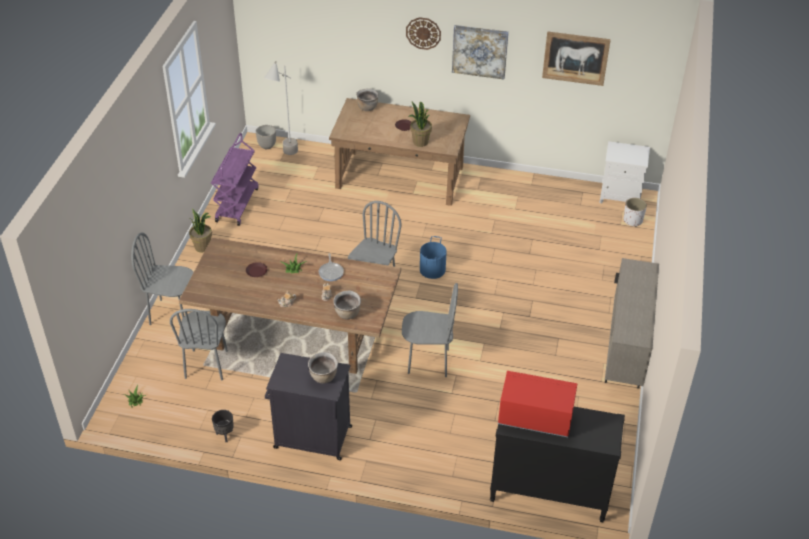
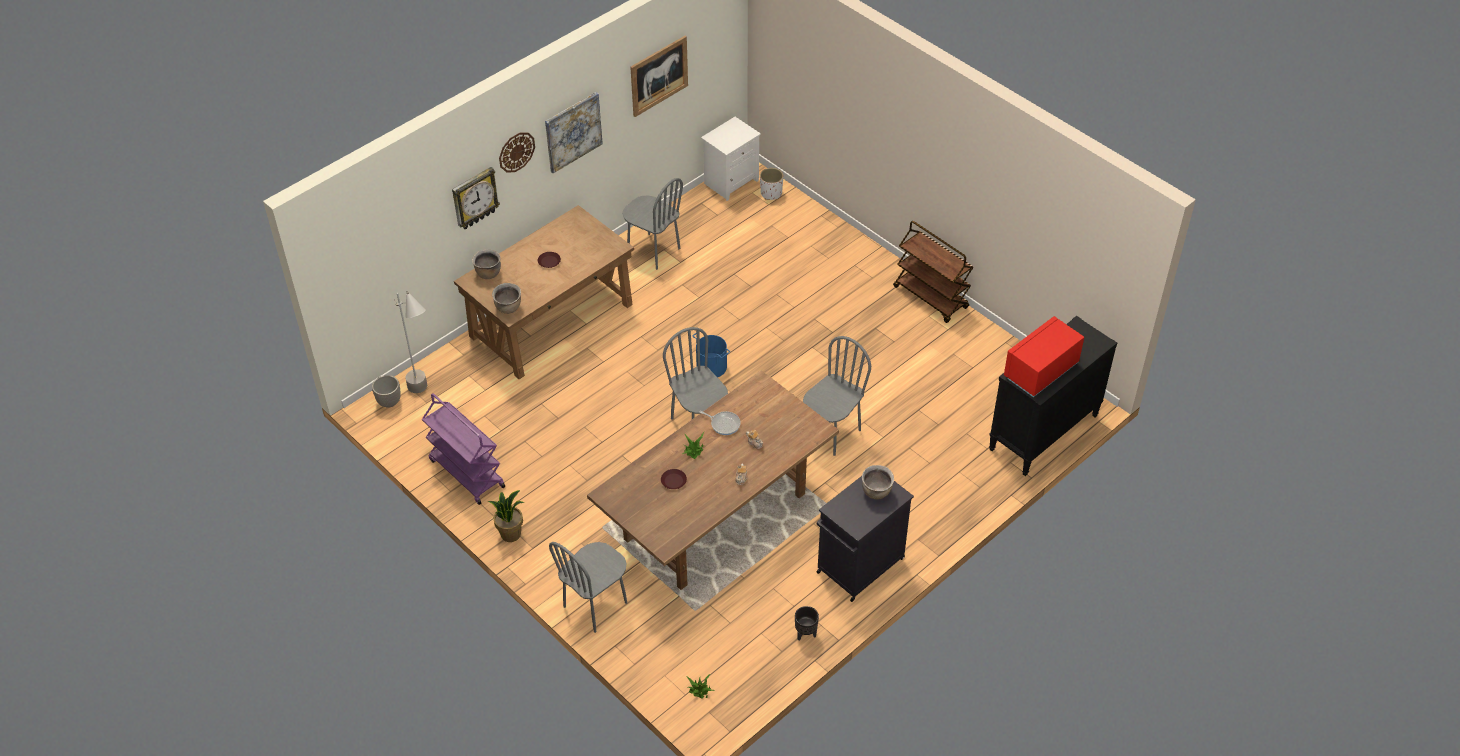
camera: 55 degrees left, 5 degrees up
grey chair [170,309,228,380] -> grey chair moved to [622,178,683,270]
brown cooking pot [333,291,361,319] -> brown cooking pot moved to [492,283,521,314]
potted plant [408,102,432,147] -> none
beige cabinet [605,258,659,388] -> brown cart [893,221,974,323]
none -> wall clock [452,167,500,230]

